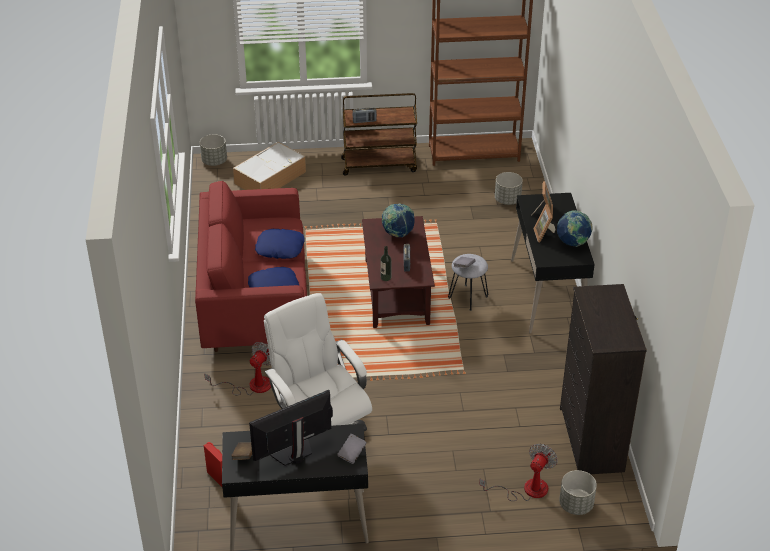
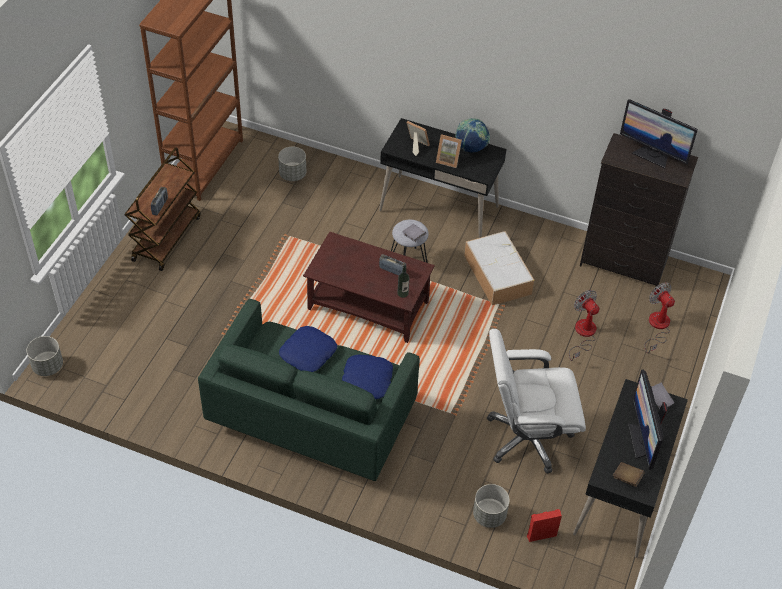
camera: 65 degrees left, 10 degrees up
red sofa [195,181,307,352] -> green sofa [198,299,420,481]
fan [204,342,271,395] -> fan moved to [569,290,600,361]
storage box [233,142,306,190] -> storage box moved to [464,231,535,305]
globe [382,203,415,237] -> none
grey planter [559,470,597,515] -> grey planter moved to [473,484,510,528]
none -> monitor [620,100,698,168]

